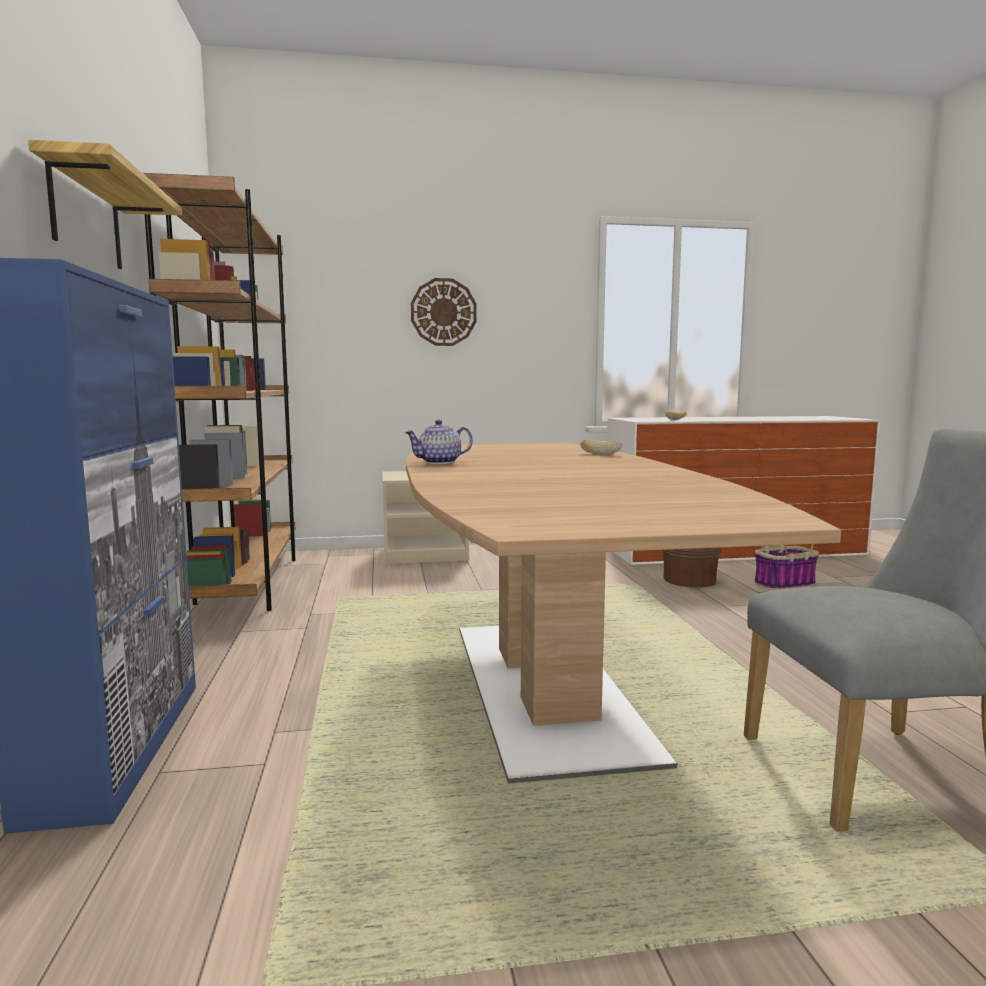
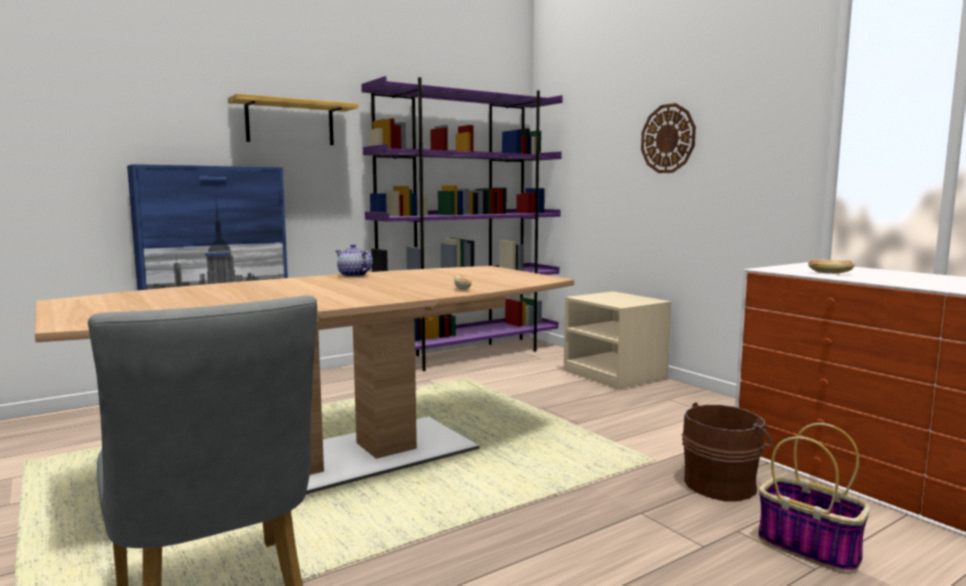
camera: 65 degrees right, 0 degrees up
brown bookcase [143,173,296,611] -> purple bookcase [361,76,563,371]

